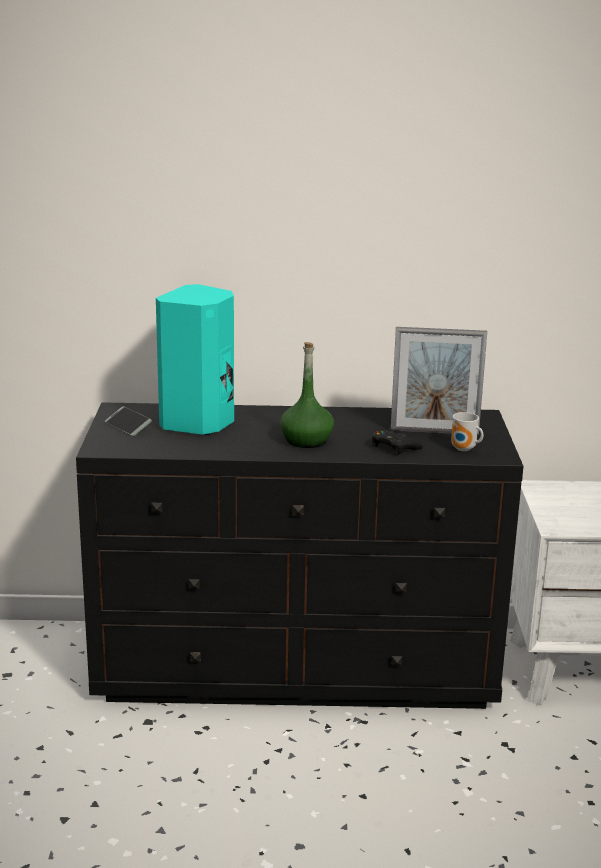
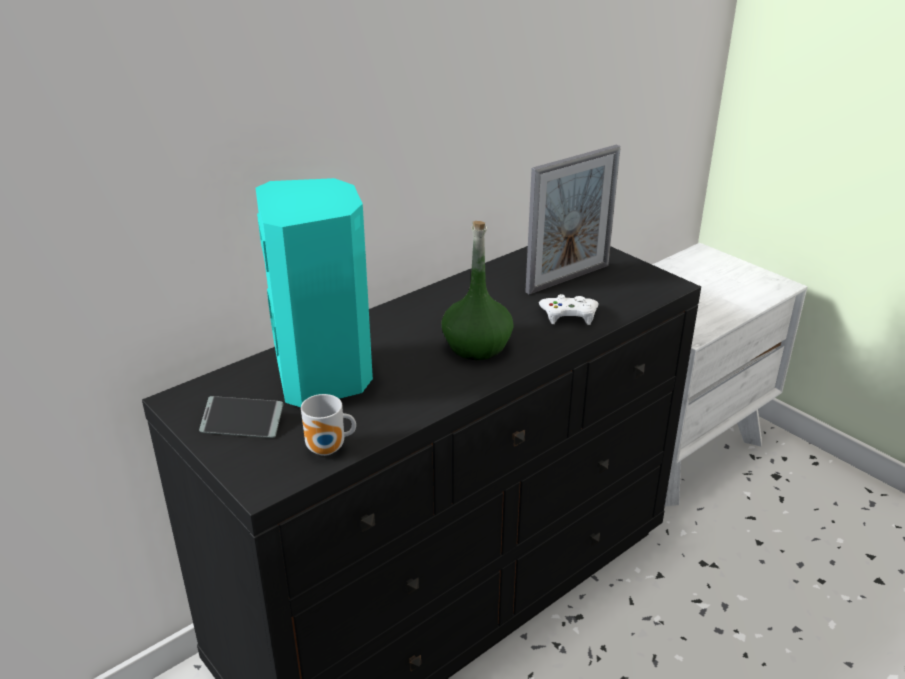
camera: 40 degrees left, 10 degrees up
black game controller [372,428,423,455] -> white game controller [539,294,598,325]
mug [451,412,483,451] -> mug moved to [301,394,356,456]

